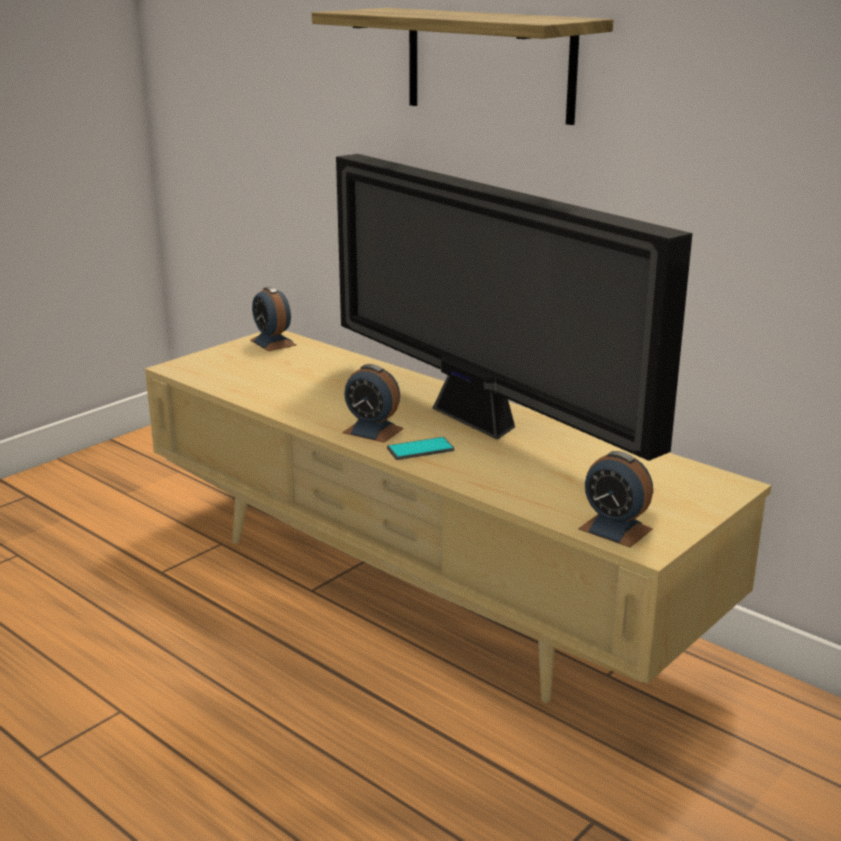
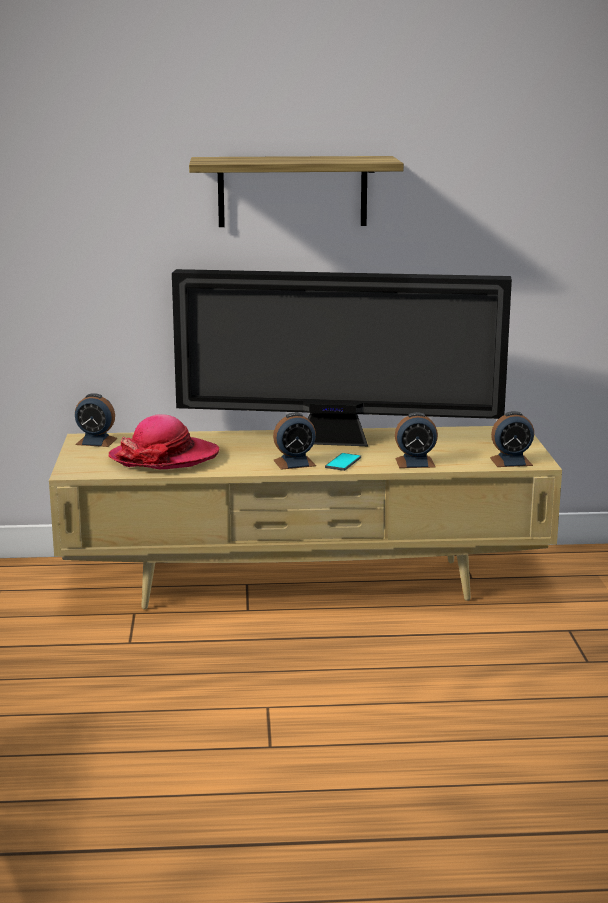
camera: 45 degrees left, 5 degrees down
none -> hat [109,414,219,469]
none -> alarm clock [395,412,438,468]

